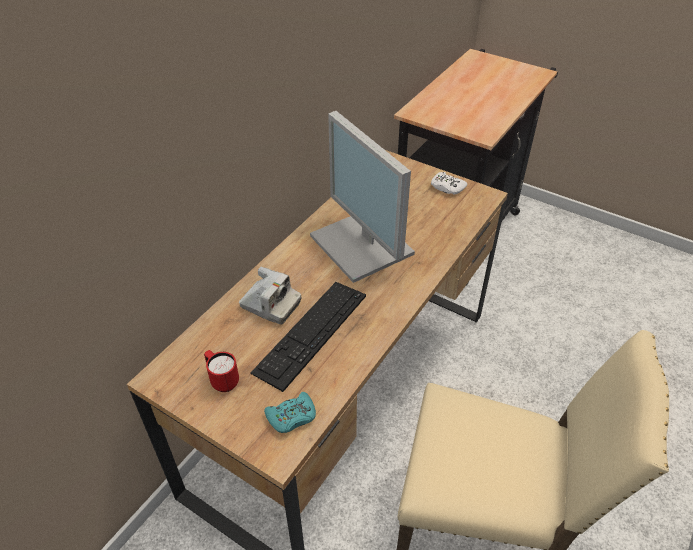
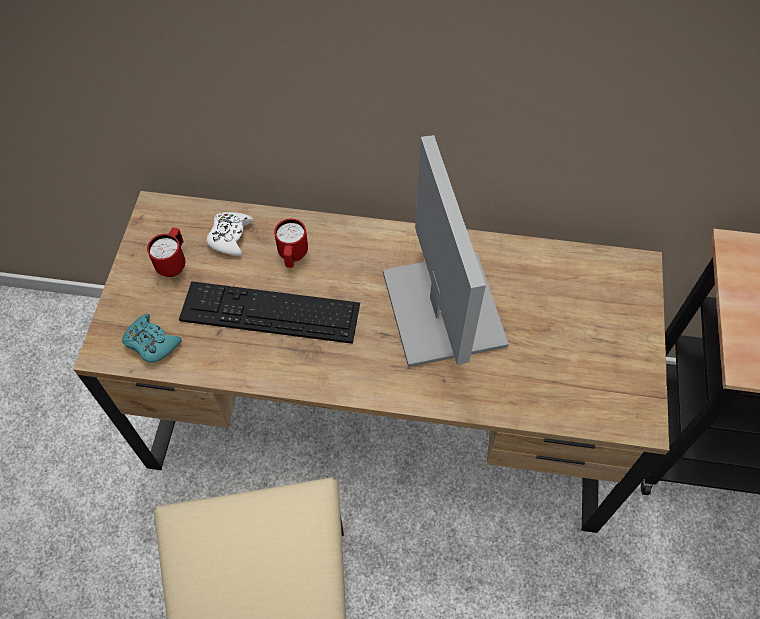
camera: 65 degrees right, 15 degrees up
camera [239,267,302,325] -> red mug [274,219,308,268]
monitor [310,111,415,283] -> monitor turned 135 degrees clockwise [383,135,509,367]
white game controller [431,172,467,195] -> white game controller moved to [206,212,254,256]

